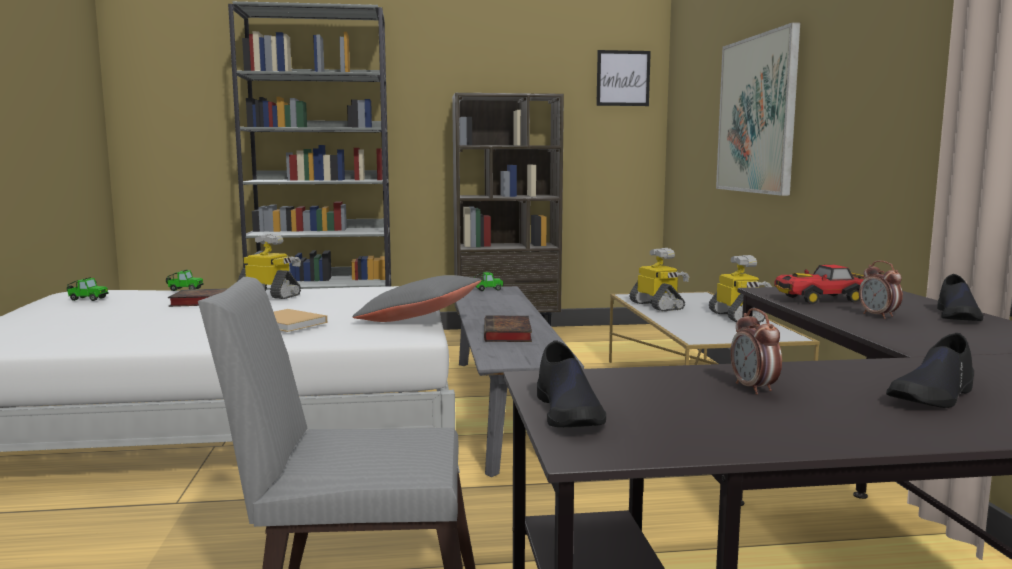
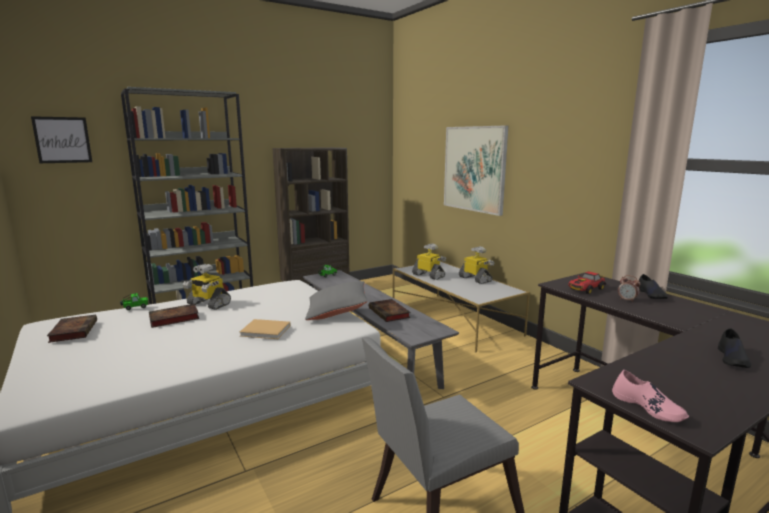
camera: 25 degrees left, 5 degrees up
toy car [67,277,108,301] -> book [47,315,97,343]
toy robot [237,234,301,299] -> toy robot turned 150 degrees counterclockwise [183,264,231,310]
black shoe [537,340,606,427] -> pink shoe [612,370,689,422]
picture [596,50,651,106] -> picture moved to [31,116,92,163]
alarm clock [730,308,782,395] -> none

